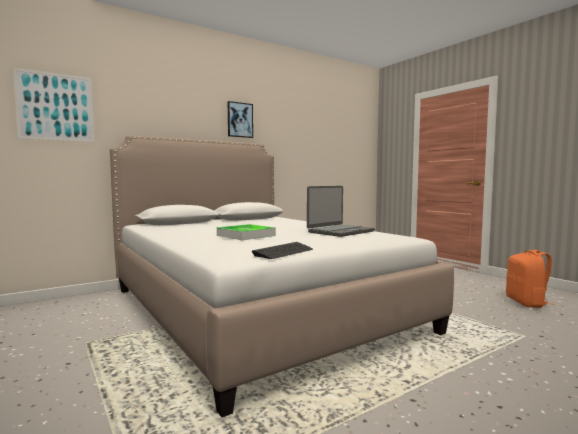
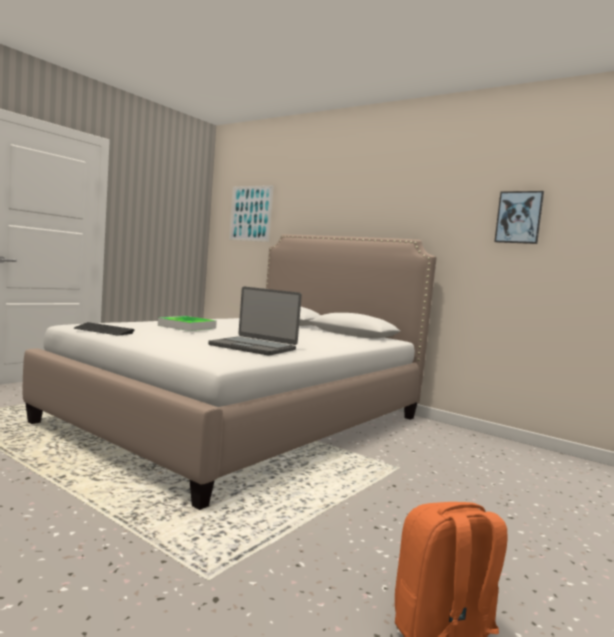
camera: 70 degrees right, 0 degrees up
picture [228,101,253,138] -> picture moved to [494,191,544,244]

